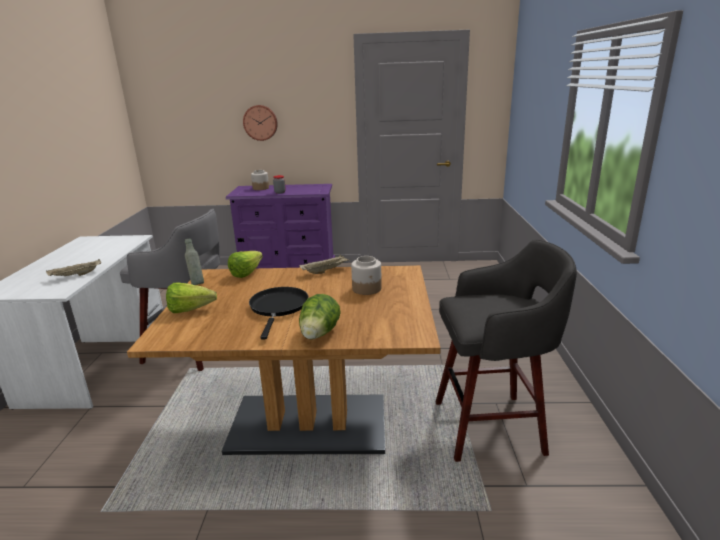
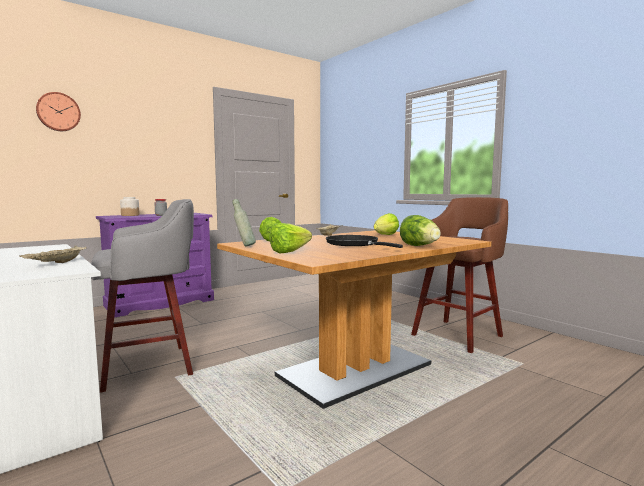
camera: 40 degrees left, 15 degrees down
wall clock [243,105,278,141] -> wall clock moved to [36,92,81,131]
jar [351,256,382,295] -> lettuce [374,213,399,235]
grey stool [436,240,577,462] -> brown stool [411,197,508,353]

